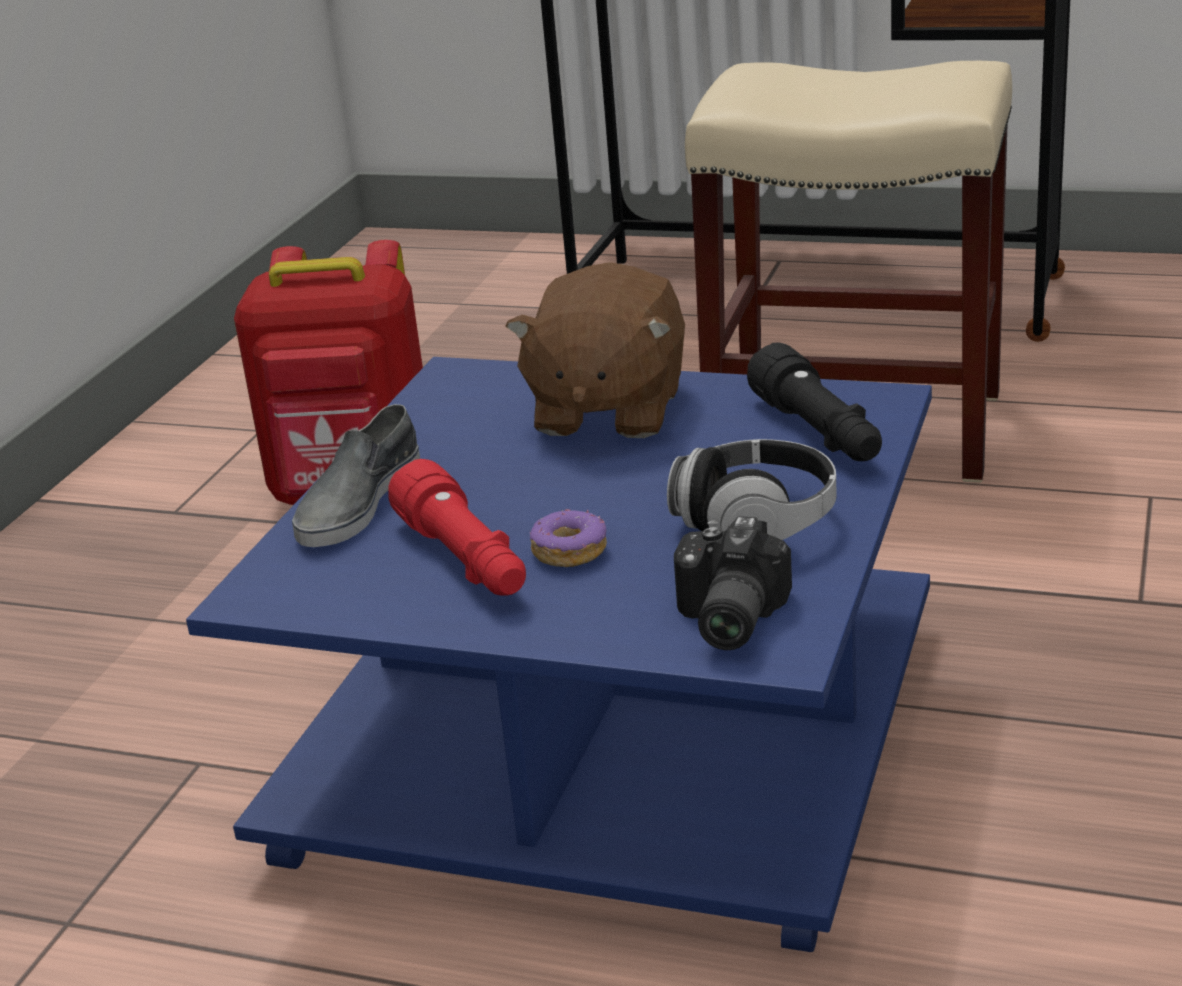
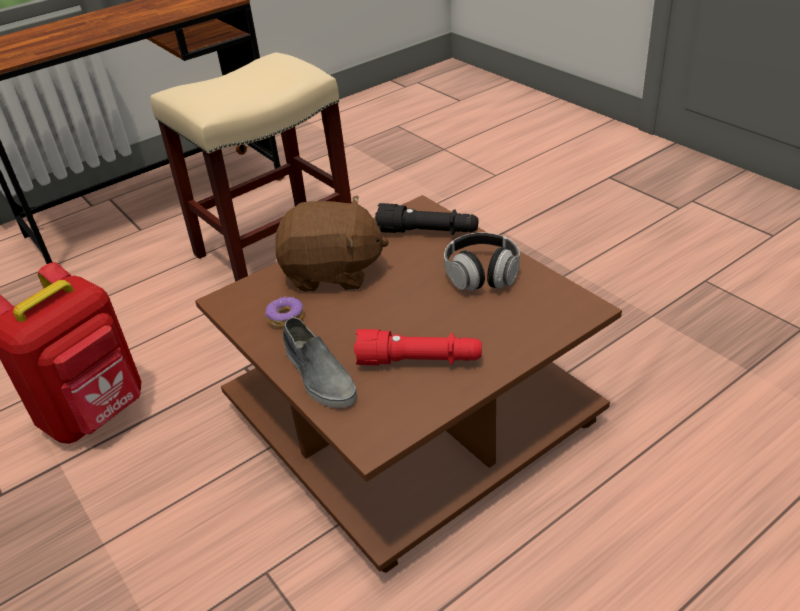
camera: 55 degrees left, 10 degrees up
blue coffee table [186,357,932,952] -> brown coffee table [195,195,622,573]
brown plush toy [505,262,685,438] -> brown plush toy turned 45 degrees counterclockwise [275,195,389,292]
donut [529,509,607,567] -> donut moved to [265,296,304,328]
camera [674,516,792,650] -> none

